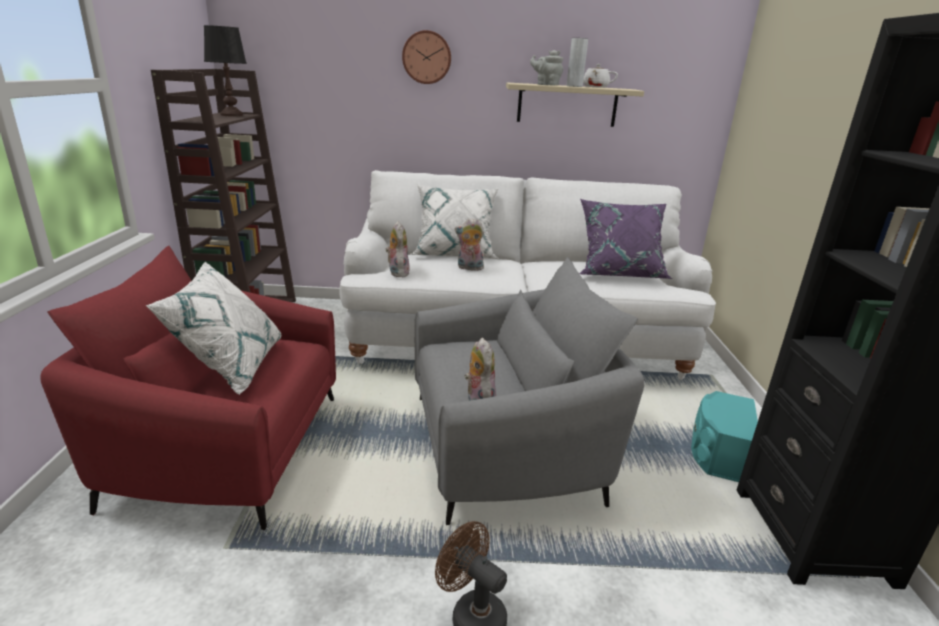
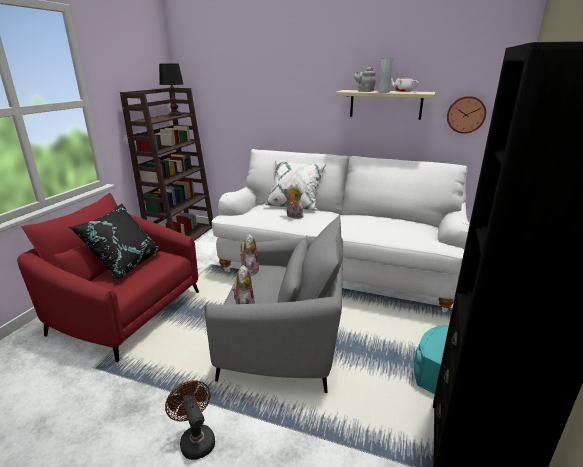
camera: 20 degrees right, 0 degrees up
white pillow [146,261,282,395] -> black pillow [69,204,161,282]
plush toy [386,221,410,278] -> plush toy moved to [240,234,259,276]
wall clock [402,30,451,84] -> wall clock moved to [447,96,486,134]
purple pillow [579,199,672,279] -> none

